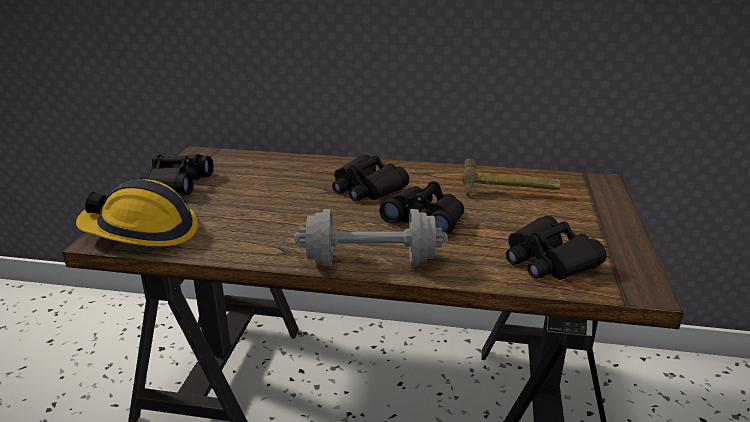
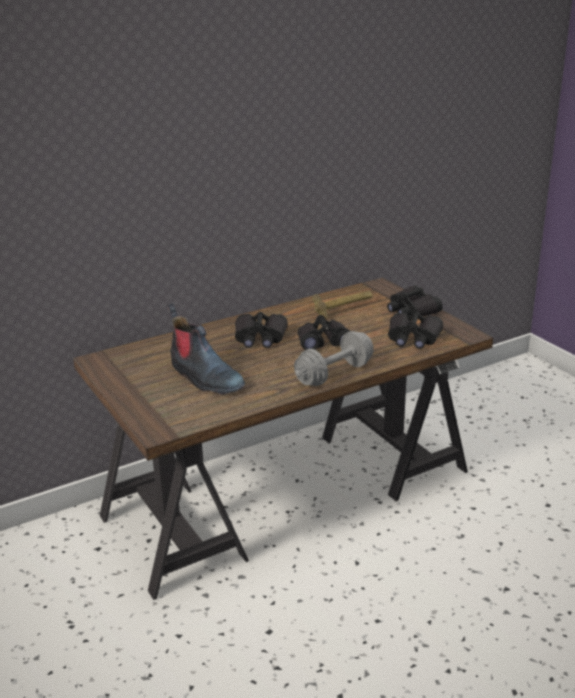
camera: 40 degrees left, 0 degrees up
hard hat [76,179,198,247] -> none
black binoculars [139,154,214,196] -> black binoculars moved to [387,286,443,316]
none -> boot [168,304,245,395]

